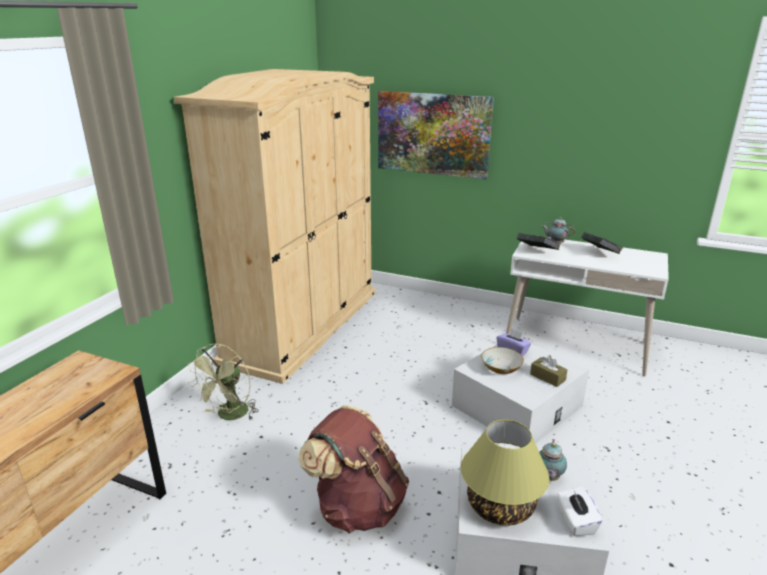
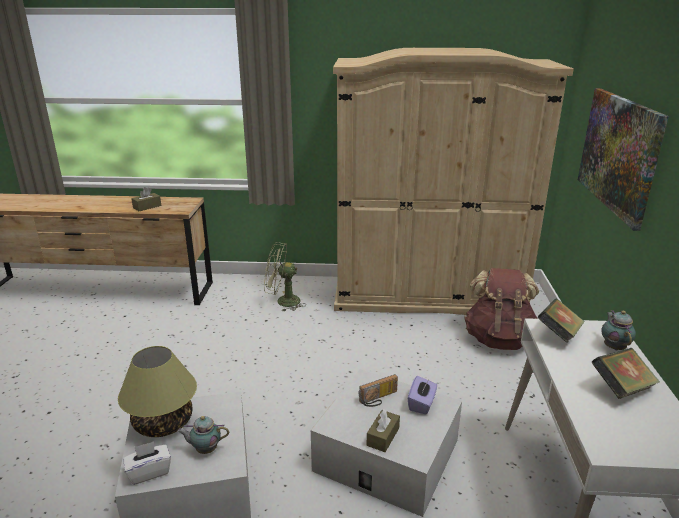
camera: 70 degrees right, 0 degrees up
brown backpack [298,405,409,533] -> brown backpack moved to [464,268,539,350]
bowl [481,347,524,374] -> radio [359,374,398,407]
none -> brown tissue box [131,187,161,211]

